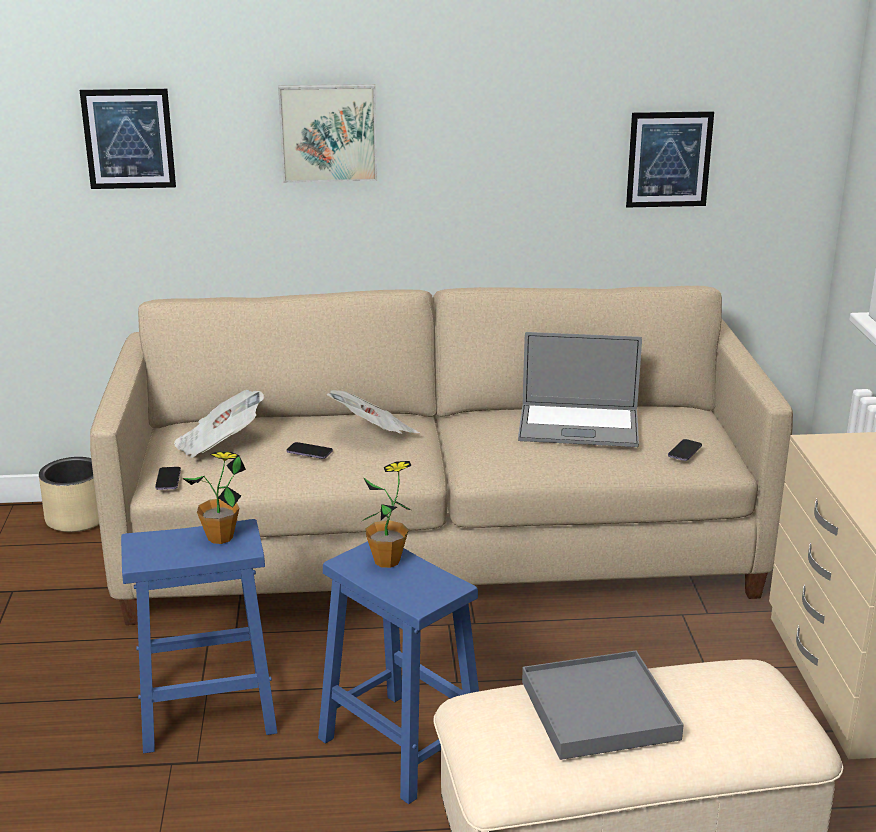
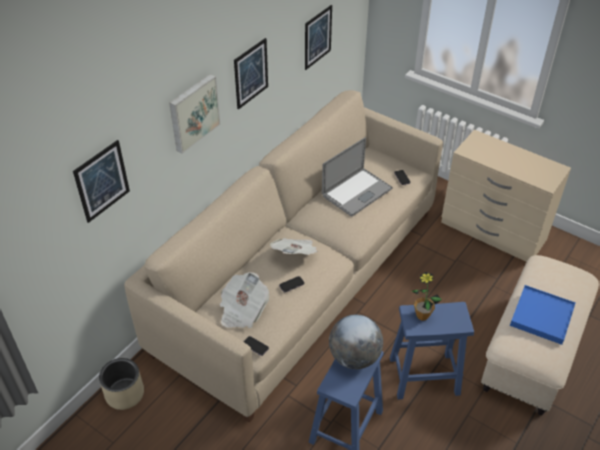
camera: 50 degrees left, 20 degrees up
potted plant [182,452,246,544] -> globe [329,315,383,369]
grey tray [522,651,684,760] -> blue tray [510,285,576,345]
none -> picture [234,38,268,110]

